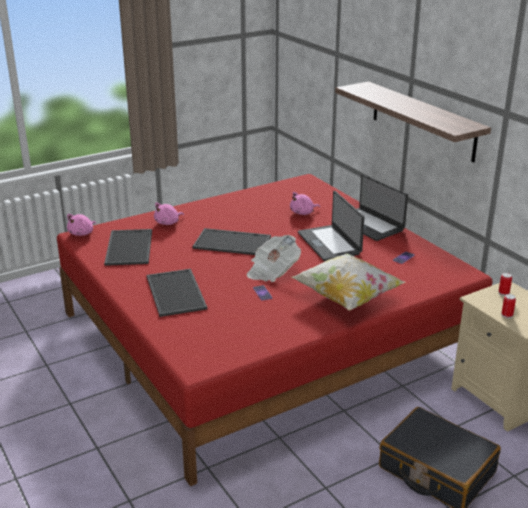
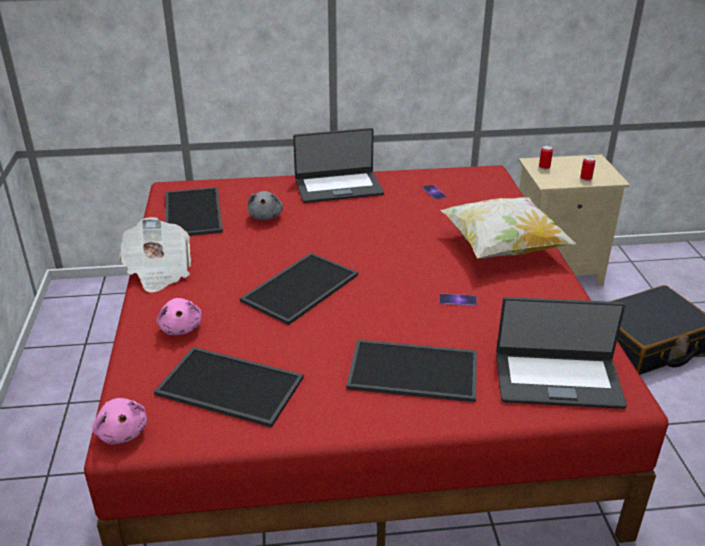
camera: 65 degrees left, 5 degrees up
newspaper [247,235,301,282] -> newspaper moved to [119,217,191,293]
pink plush toy [290,192,320,215] -> grey plush toy [248,191,283,220]
laptop [298,191,365,261] -> laptop moved to [496,297,627,409]
shelf [335,81,491,163] -> none
none -> tray [165,187,223,236]

